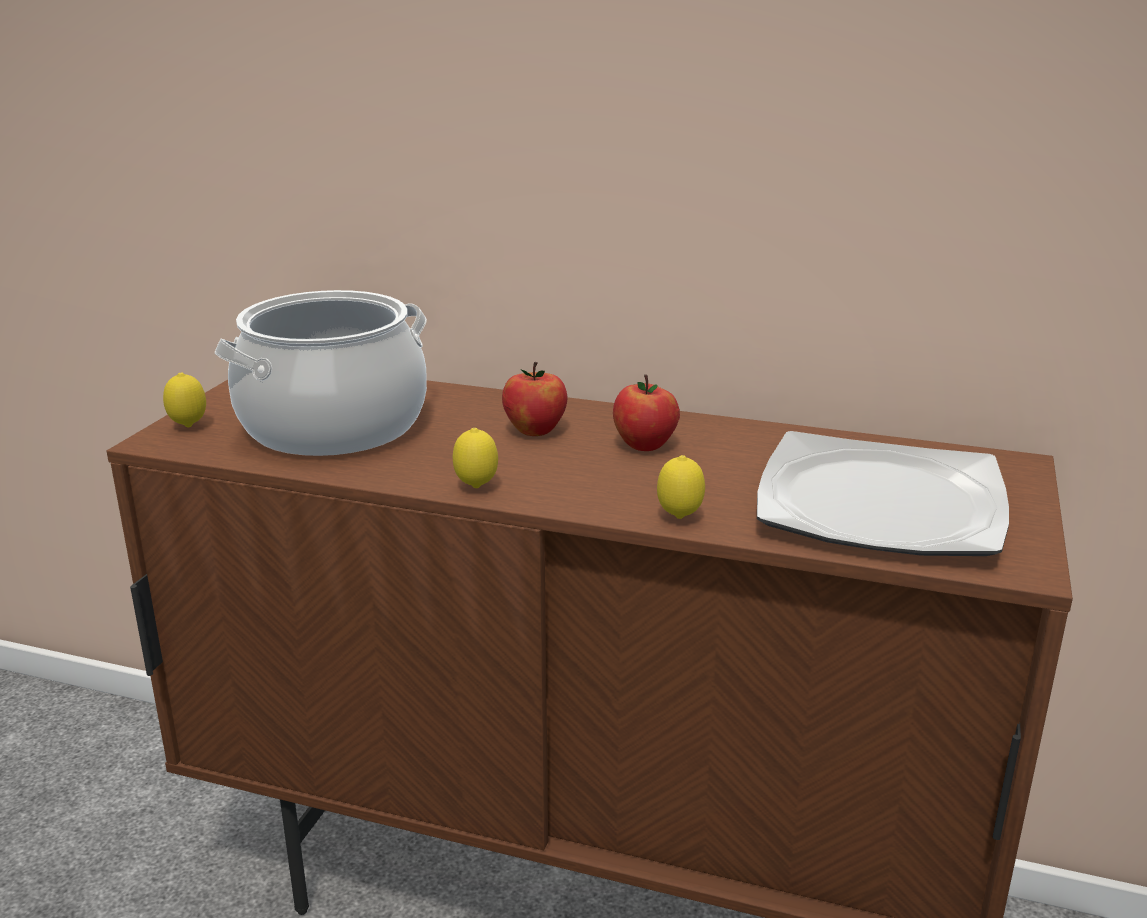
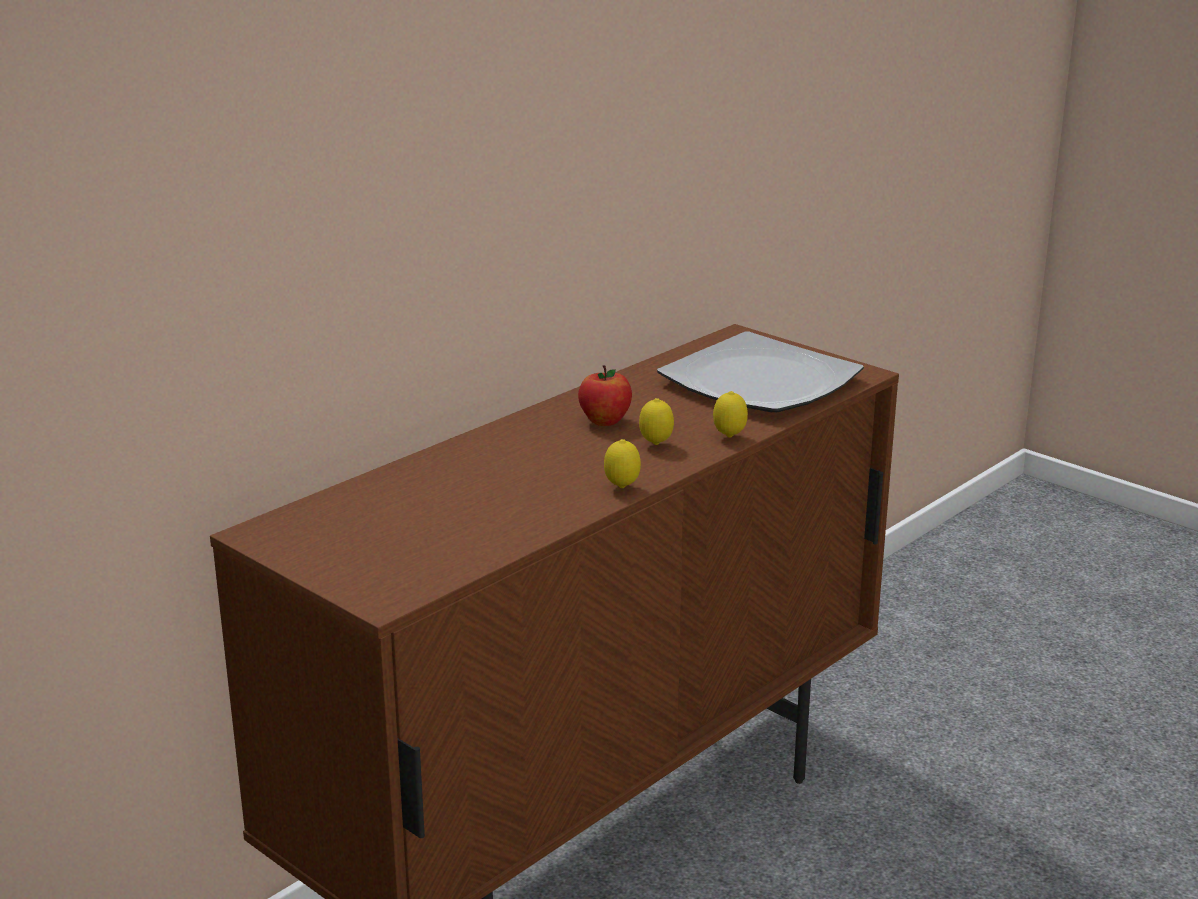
camera: 65 degrees left, 0 degrees up
lemon [163,373,206,427] -> lemon moved to [639,398,674,445]
cooking pot [215,290,427,456] -> none
apple [502,362,567,436] -> none

